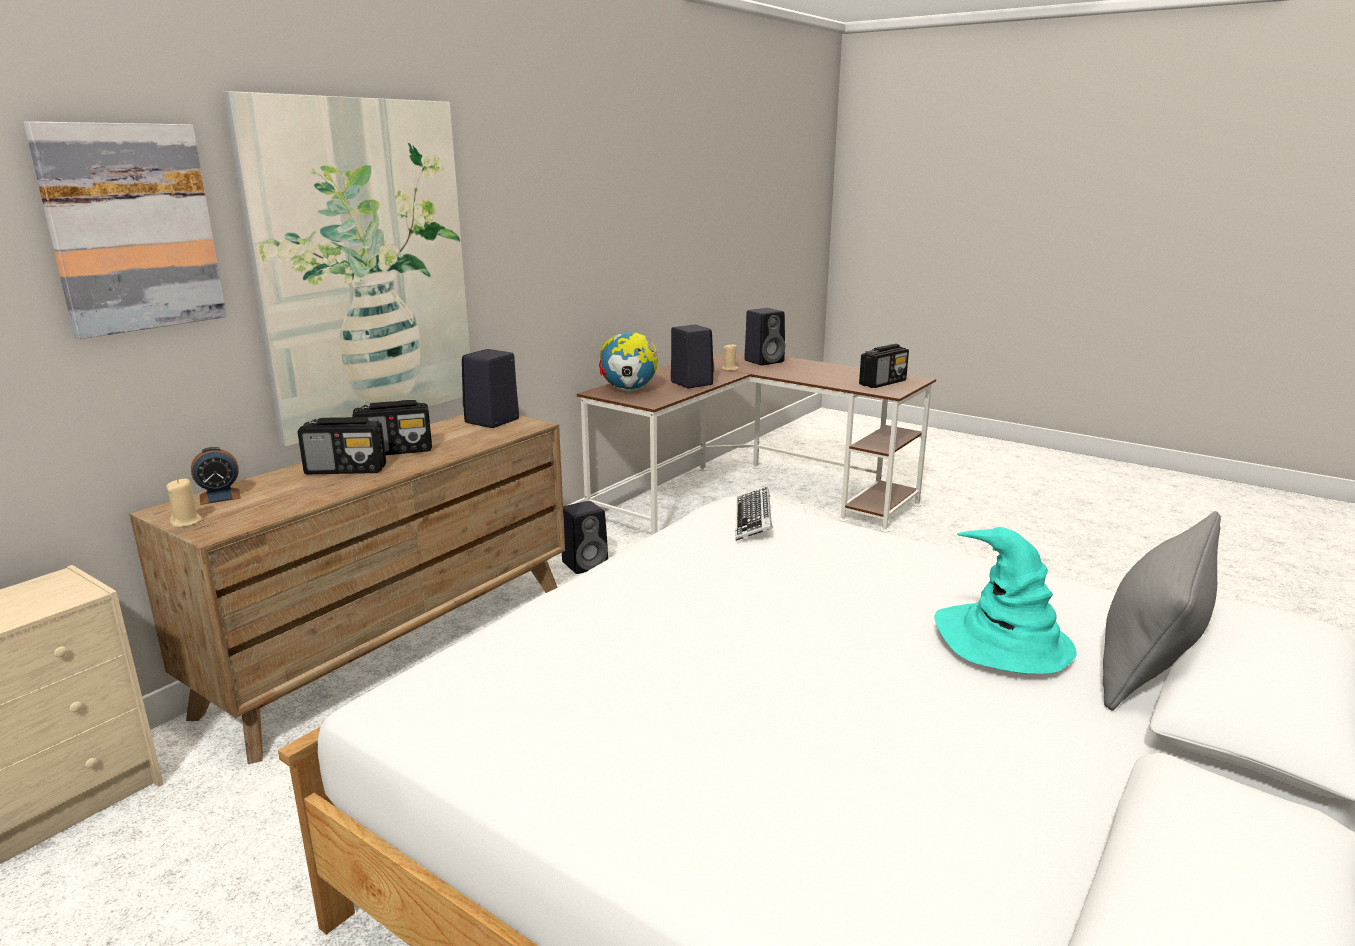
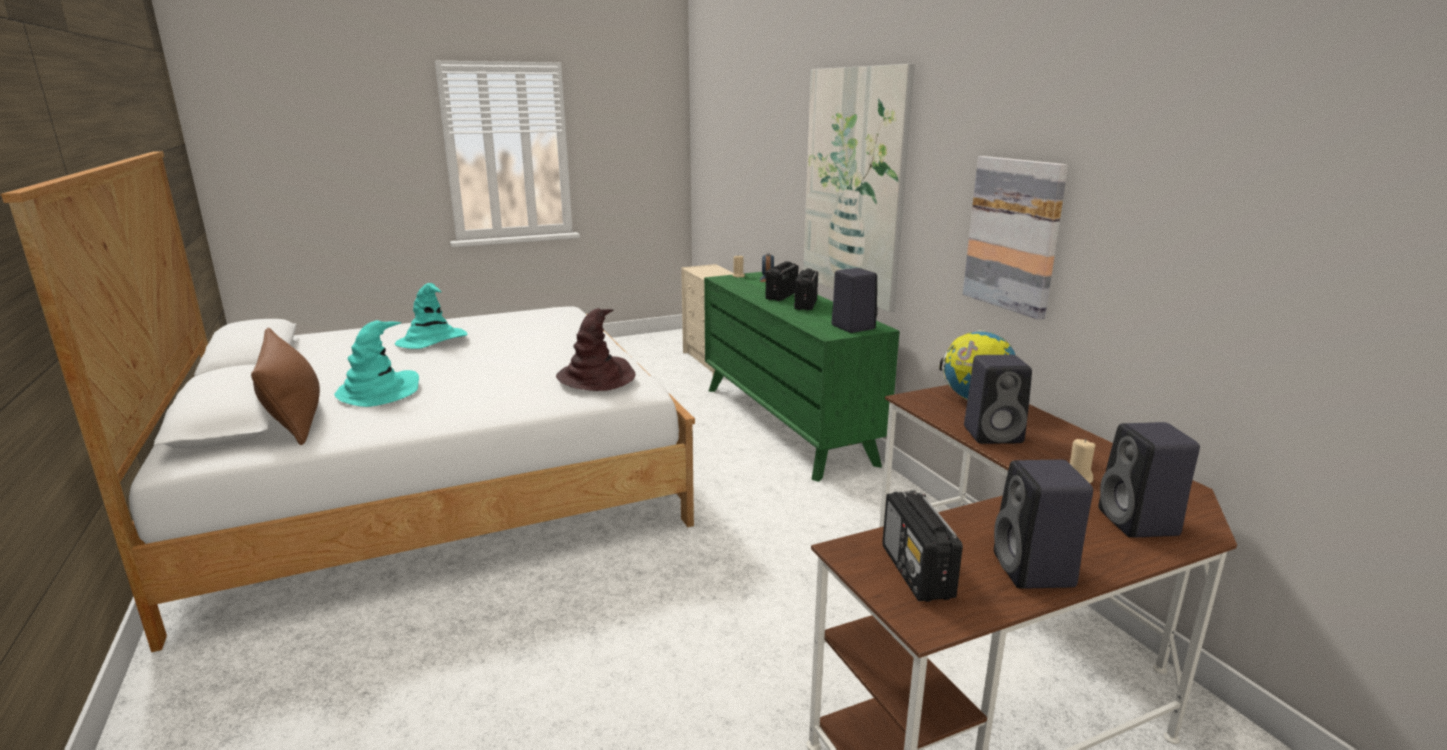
camera: 120 degrees right, 0 degrees up
picture [24,121,227,339] -> picture moved to [963,156,1068,320]
brown dresser [129,414,565,764] -> green dresser [704,272,900,482]
black speaker [562,501,608,574] -> black speaker moved to [994,460,1093,589]
keyboard [735,487,773,541] -> brown hat [556,308,636,391]
grey pillow [1103,511,1221,711] -> brown pillow [251,328,320,445]
none -> turquoise hat [395,283,468,349]

